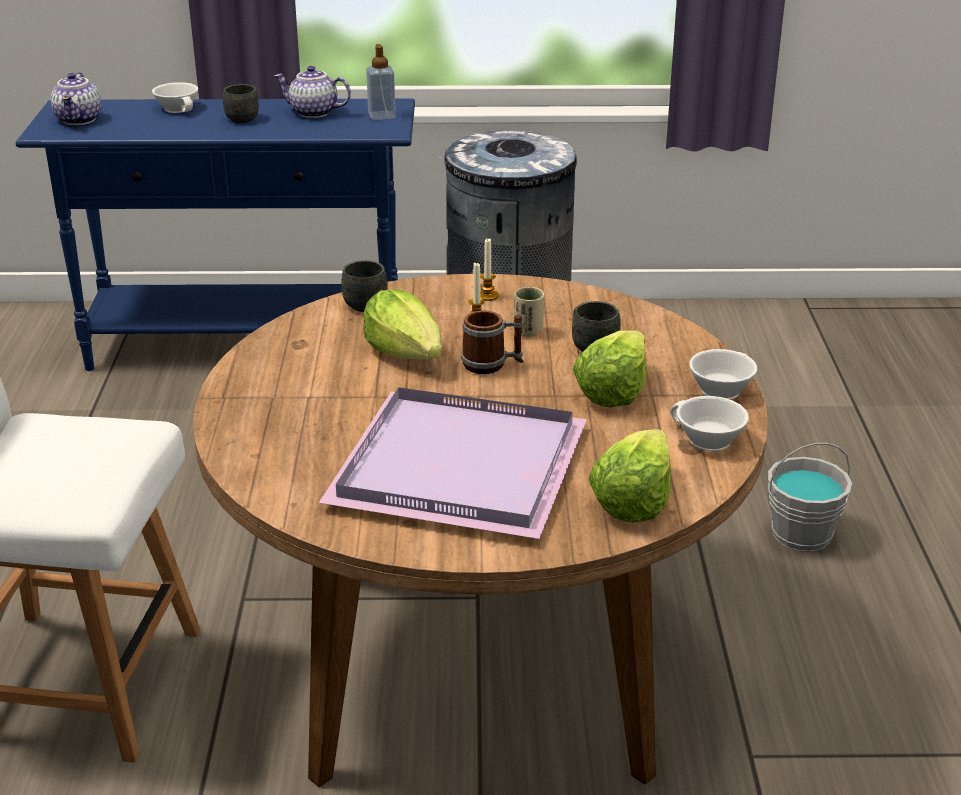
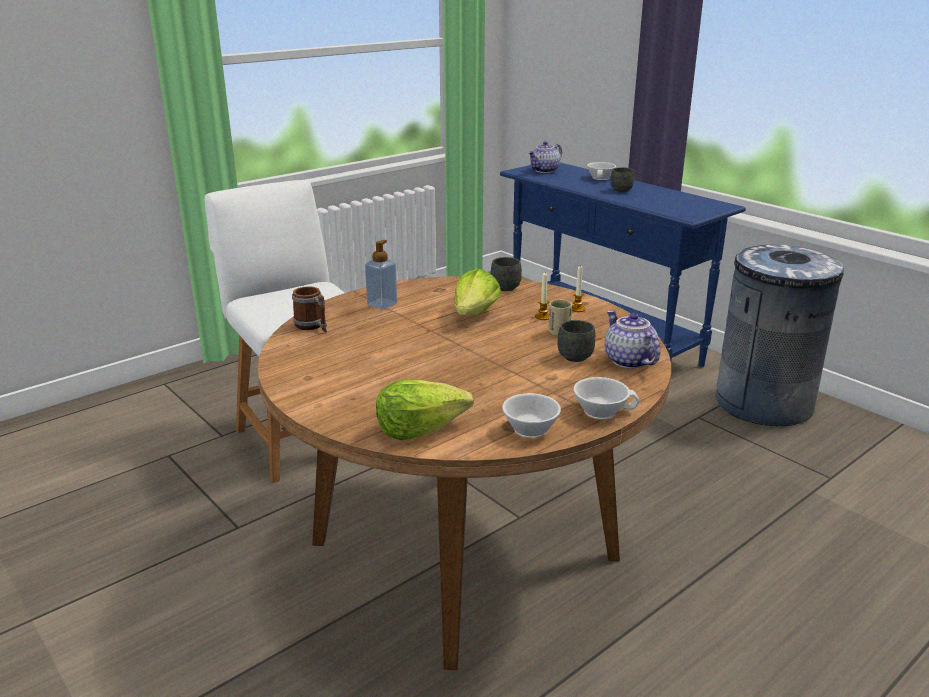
camera: 50 degrees right, 5 degrees down
teapot [274,66,351,118] -> teapot moved to [605,310,660,369]
purple tray [319,387,587,539] -> none
soap dispenser [366,44,396,120] -> soap dispenser moved to [365,240,397,310]
mug [461,310,524,374] -> mug moved to [292,286,327,333]
lettuce [573,331,646,407] -> none
grey bucket [768,443,852,552] -> none

